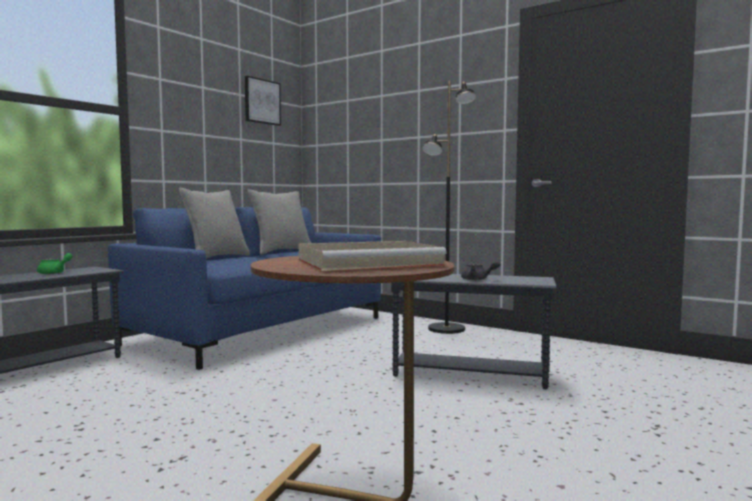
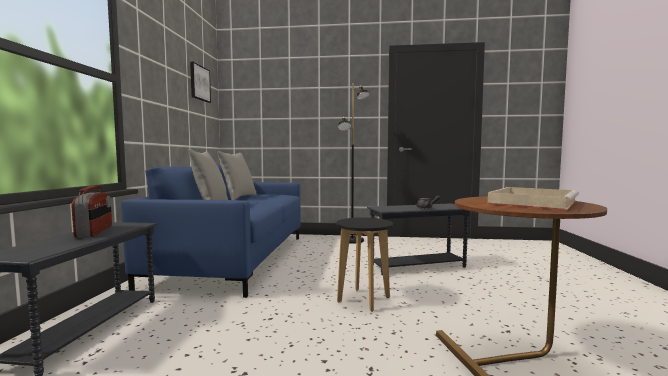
camera: 30 degrees left, 0 degrees up
green teapot [37,253,73,274] -> radio [71,186,112,238]
none -> black stool [336,217,393,312]

